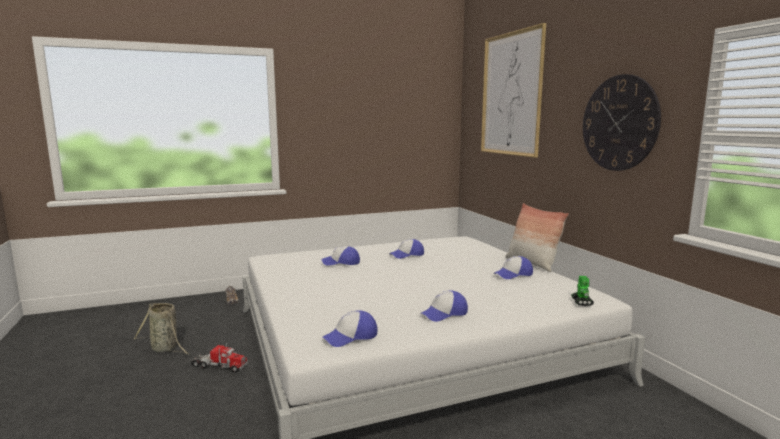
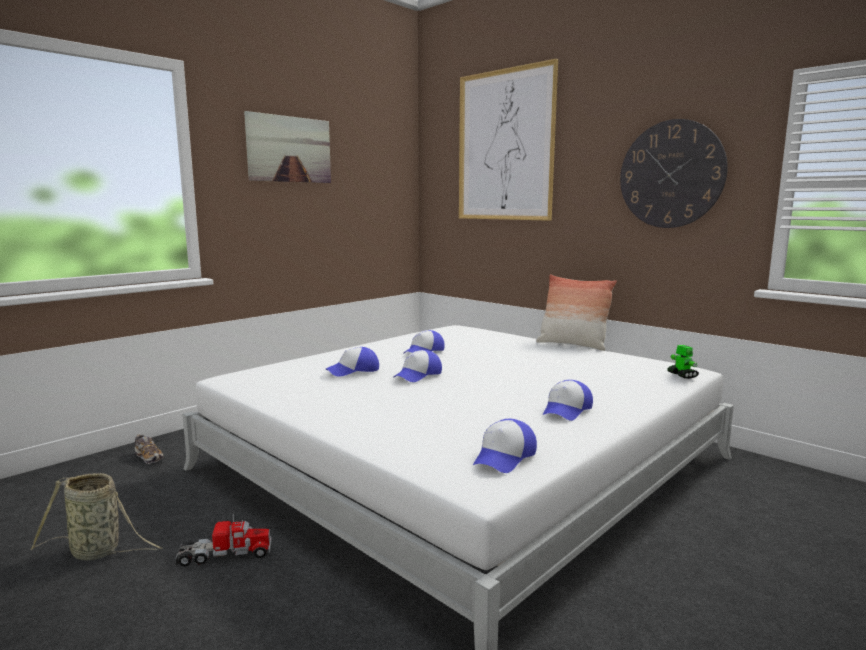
camera: 25 degrees left, 0 degrees up
cap [493,256,533,279] -> cap moved to [393,350,442,382]
none -> picture [244,111,331,183]

